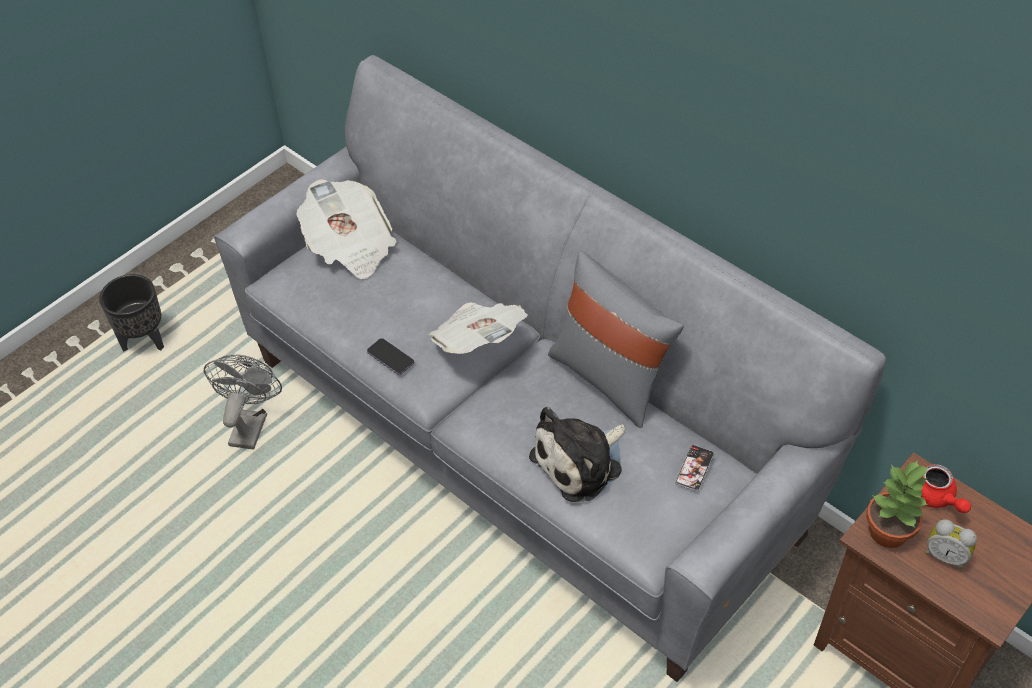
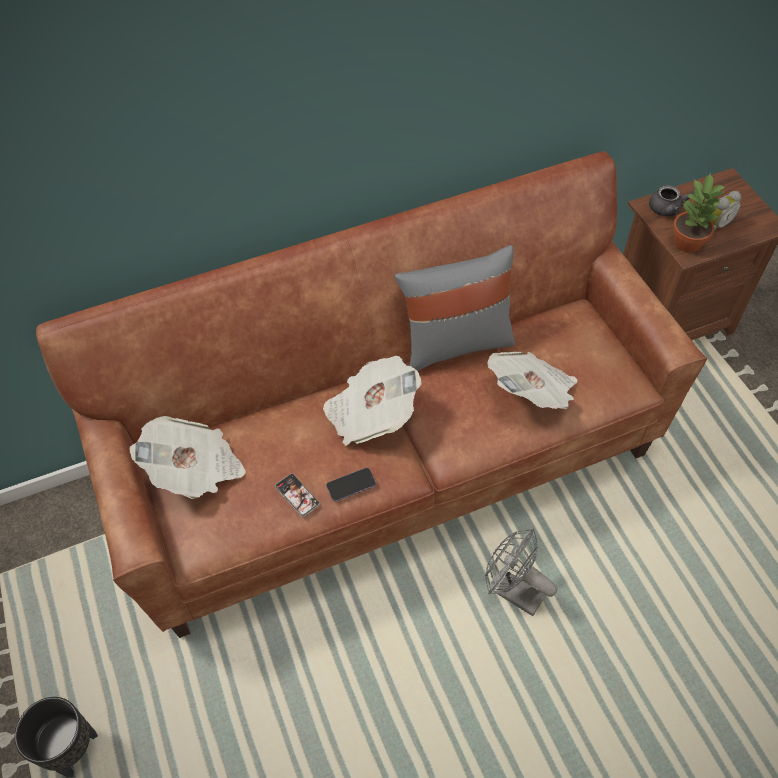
camera: 65 degrees left, 5 degrees up
grey fan [204,355,282,449] -> grey fan moved to [485,529,557,616]
grey sofa [214,55,886,682] -> brown sofa [36,151,707,638]
plush toy [529,407,625,502] -> newspaper [487,352,577,409]
phone [675,445,714,491] -> phone moved to [275,474,320,517]
red teapot [921,464,971,513] -> grey teapot [649,185,695,217]

